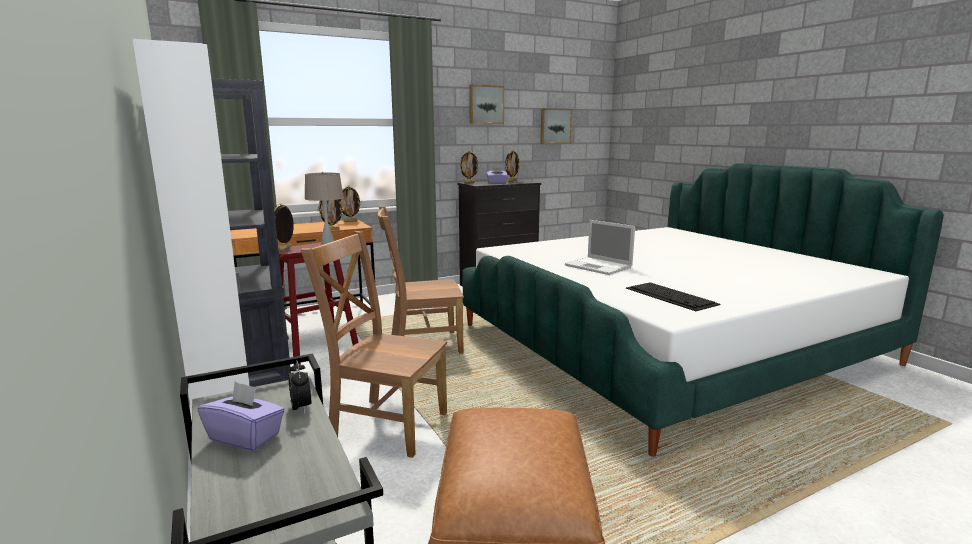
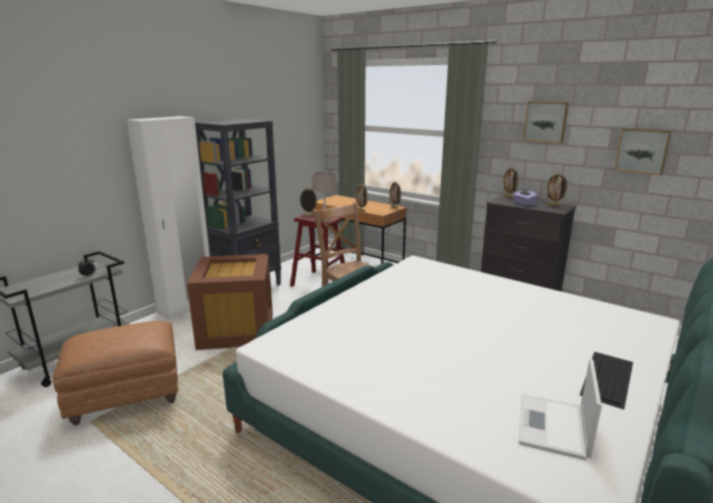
camera: 65 degrees right, 5 degrees up
purple tissue box [197,382,285,451] -> none
brown chair [300,231,447,458] -> brown storage box [187,254,273,350]
laptop [565,220,635,275] -> laptop moved to [519,359,602,460]
keyboard [626,282,720,311] -> keyboard moved to [580,352,633,409]

